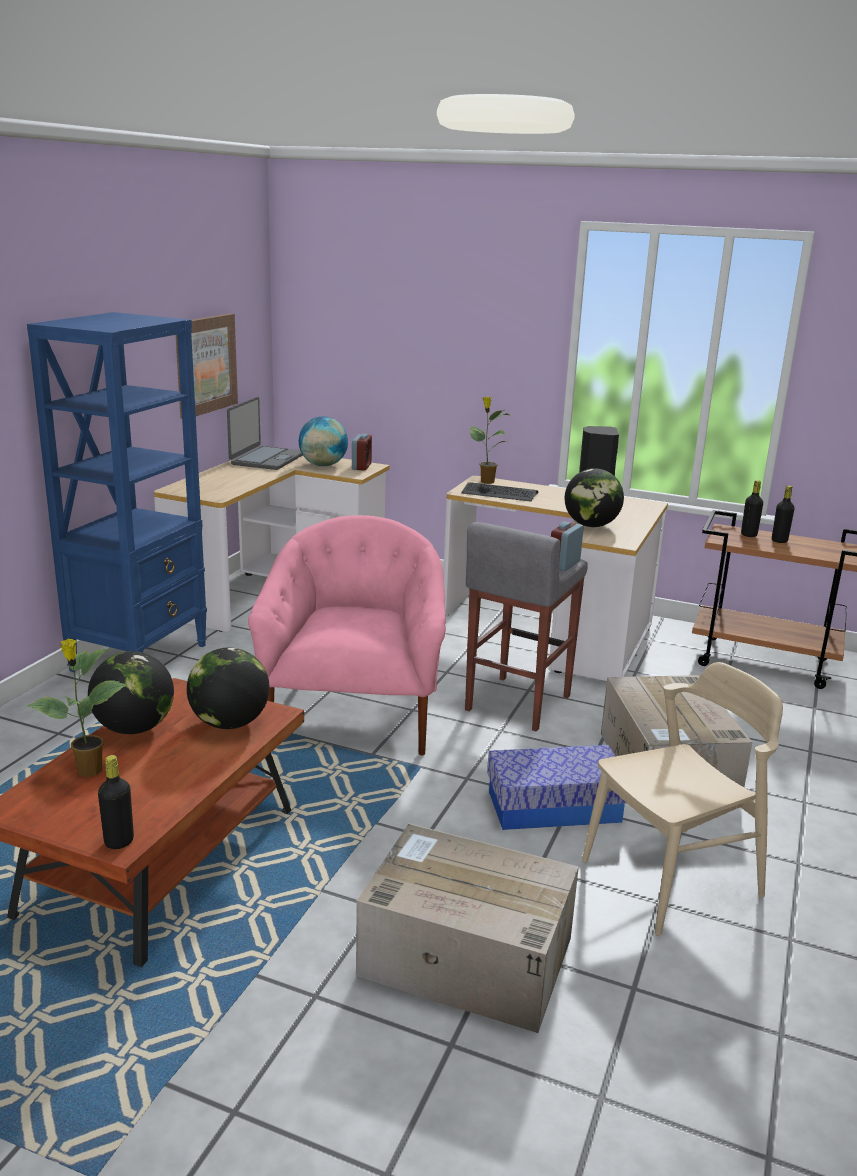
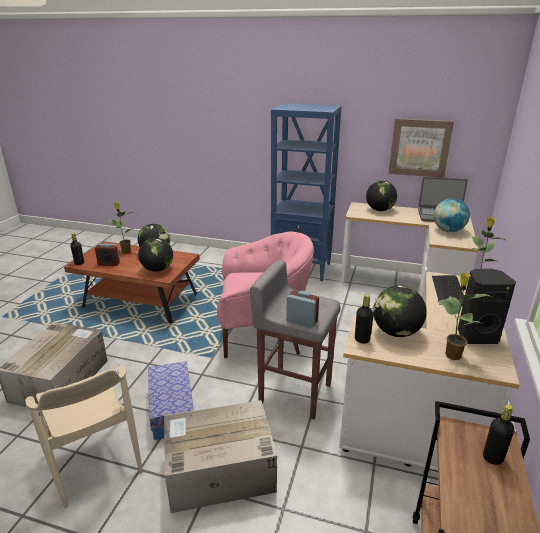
camera: 85 degrees right, 5 degrees up
alarm clock [352,434,372,471] -> alarm clock moved to [95,243,120,266]
black bottle [772,486,795,543] -> black bottle moved to [355,294,374,343]
none -> globe [366,181,397,211]
none -> potted plant [437,273,494,360]

